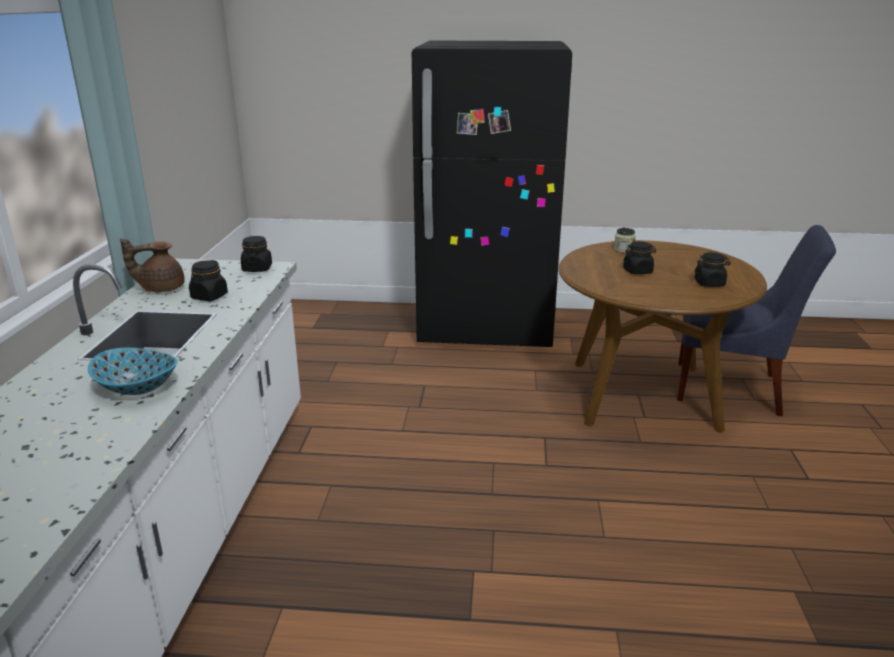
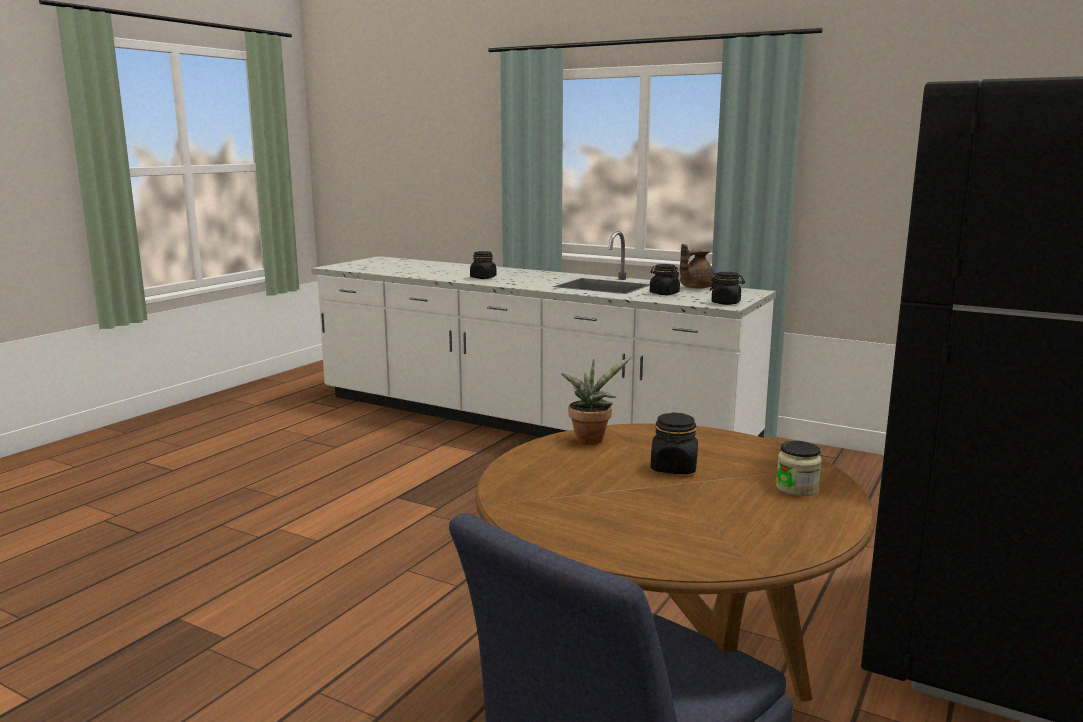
camera: 115 degrees right, 10 degrees down
bowl [88,348,178,395] -> none
brown teapot [120,238,185,292] -> brown teapot turned 135 degrees counterclockwise [680,244,714,289]
black jar [694,252,731,287] -> black jar moved to [470,251,497,279]
none -> potted plant [561,357,631,445]

